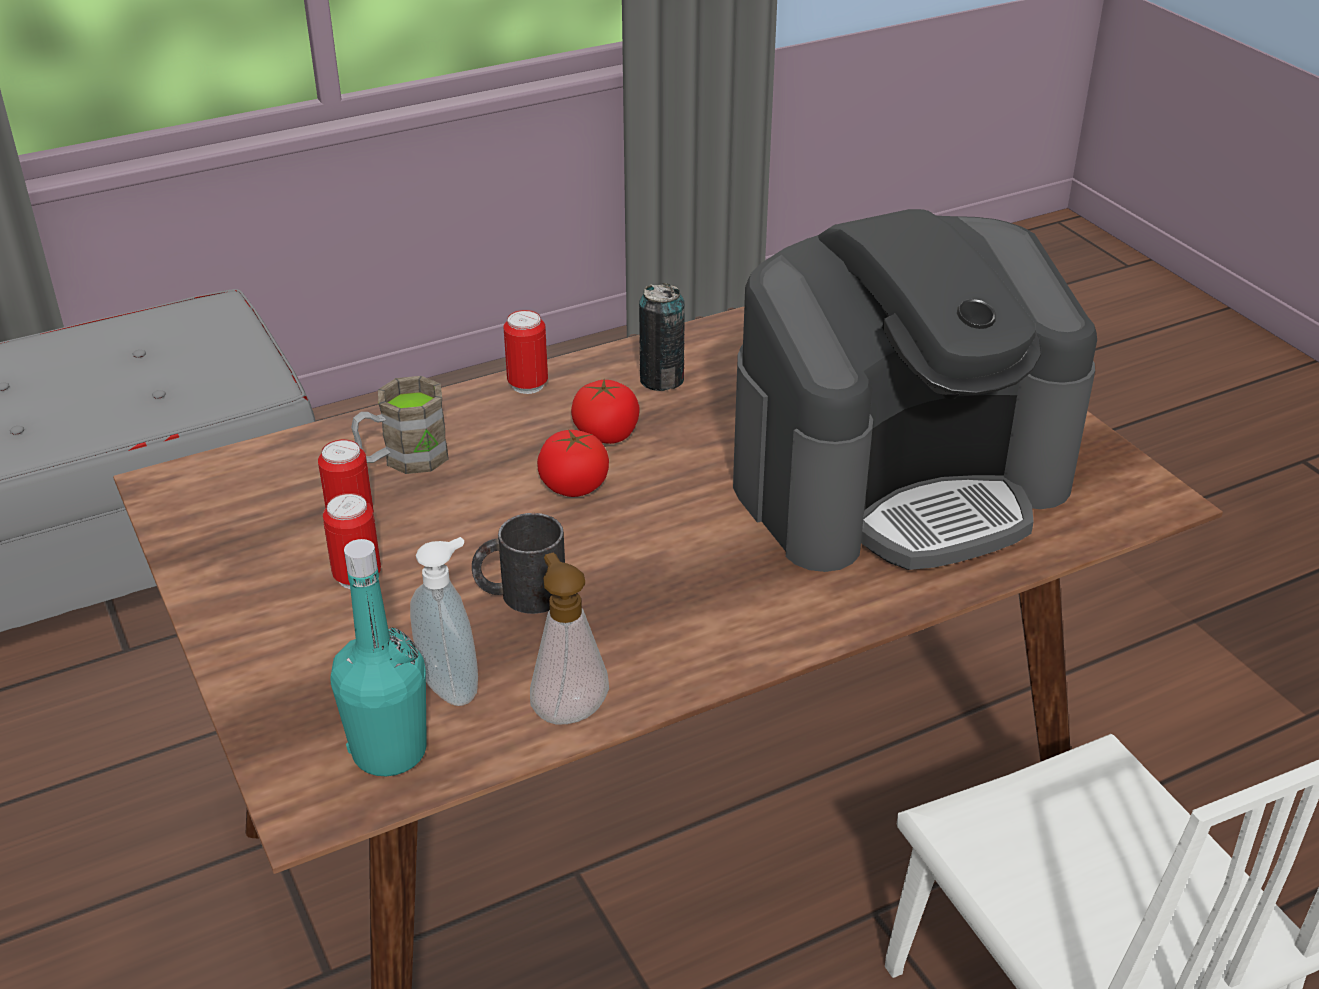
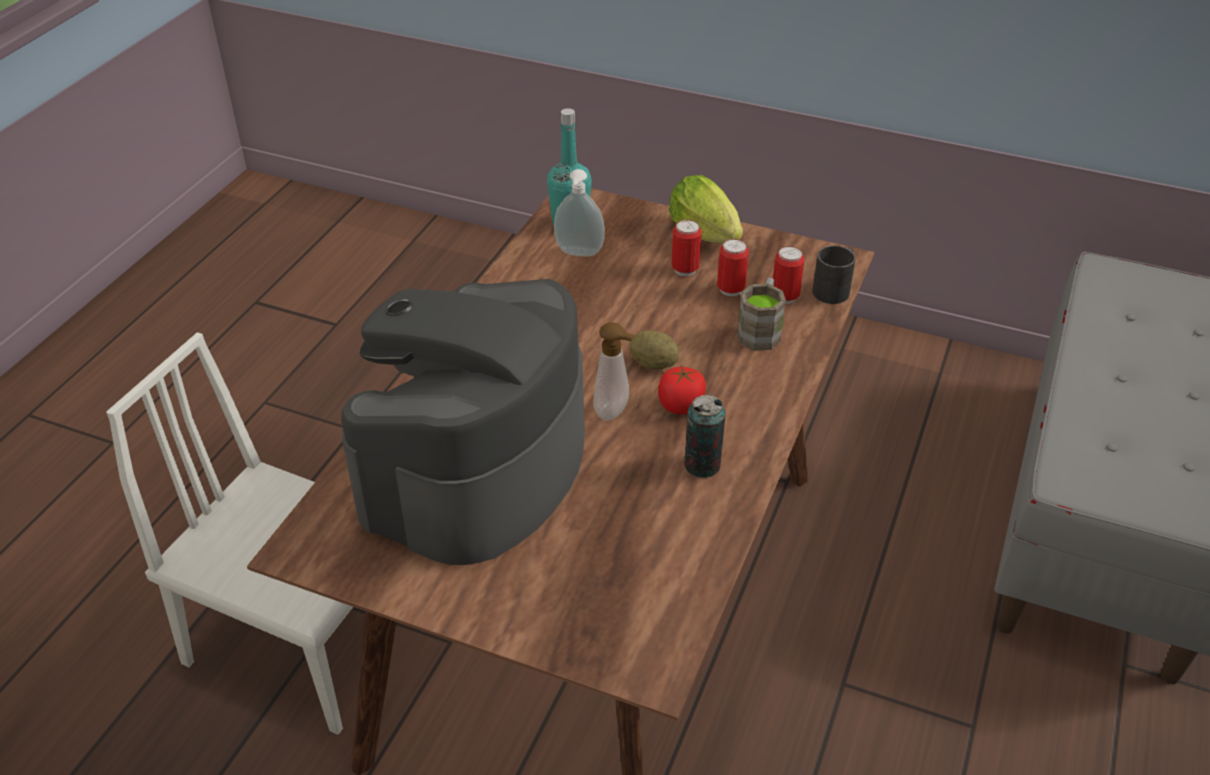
camera: 140 degrees right, 5 degrees up
black mug [472,513,565,614] -> black mug moved to [812,245,856,304]
can [503,310,548,394] -> can moved to [773,246,805,304]
soap dispenser [530,552,609,724] -> soap dispenser moved to [594,322,635,420]
tomato [537,429,609,497] -> potato [629,331,679,370]
none -> lettuce [669,175,743,243]

